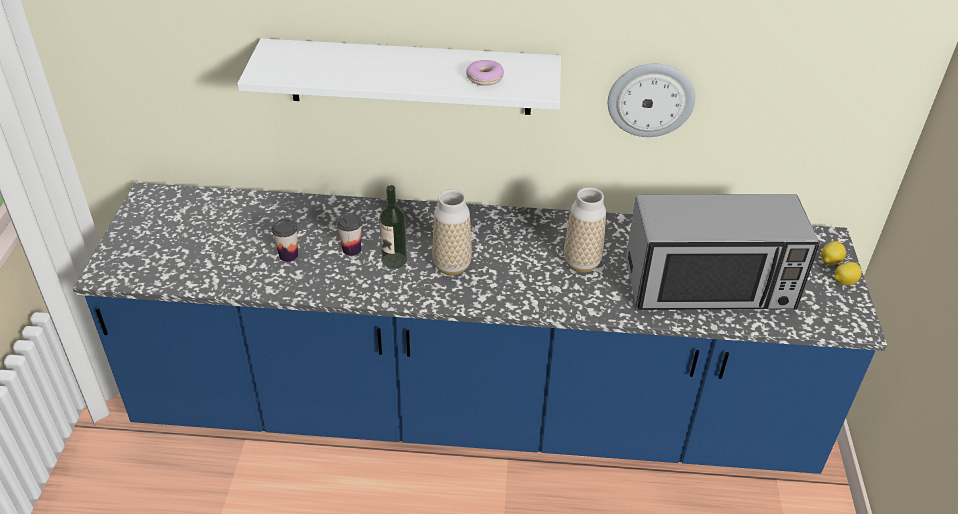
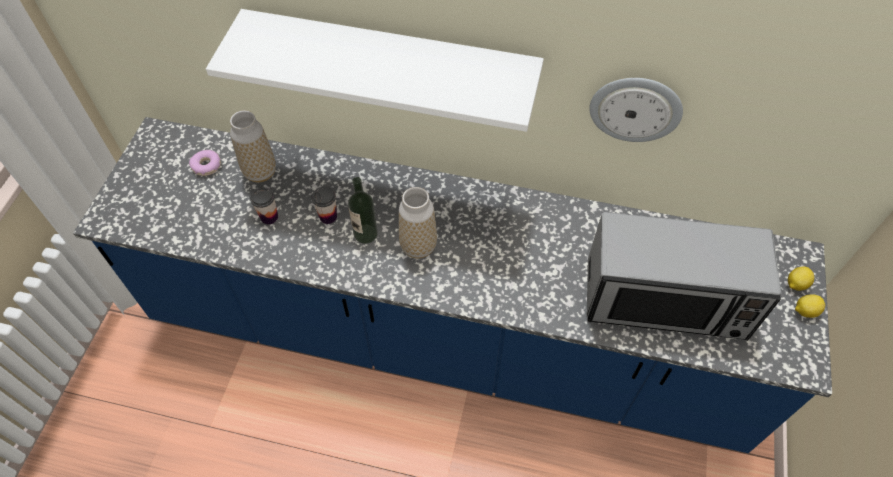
camera: 10 degrees right, 15 degrees up
donut [466,60,504,86] -> donut moved to [189,150,221,176]
vase [564,187,606,273] -> vase moved to [230,110,276,182]

